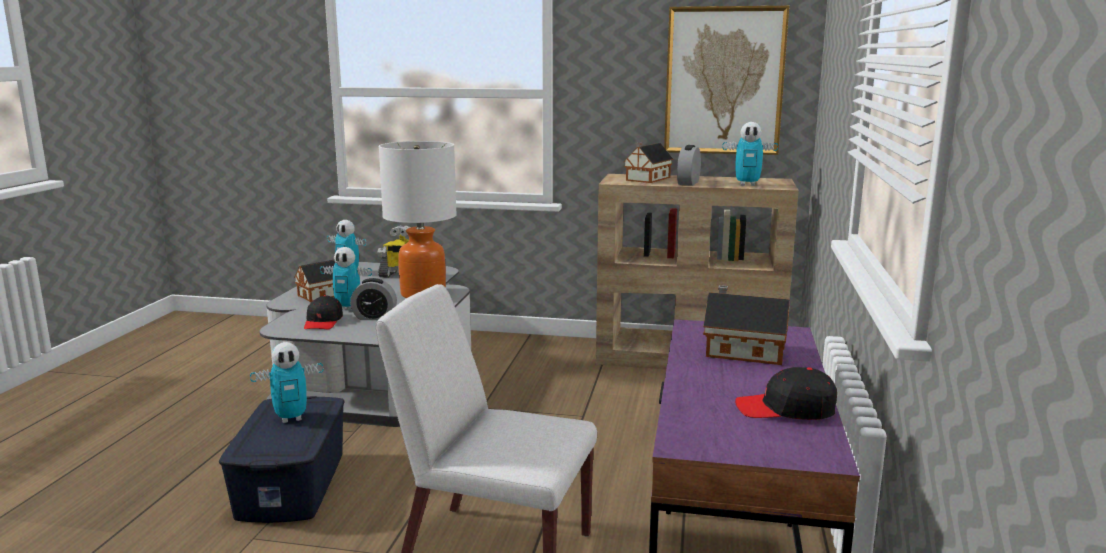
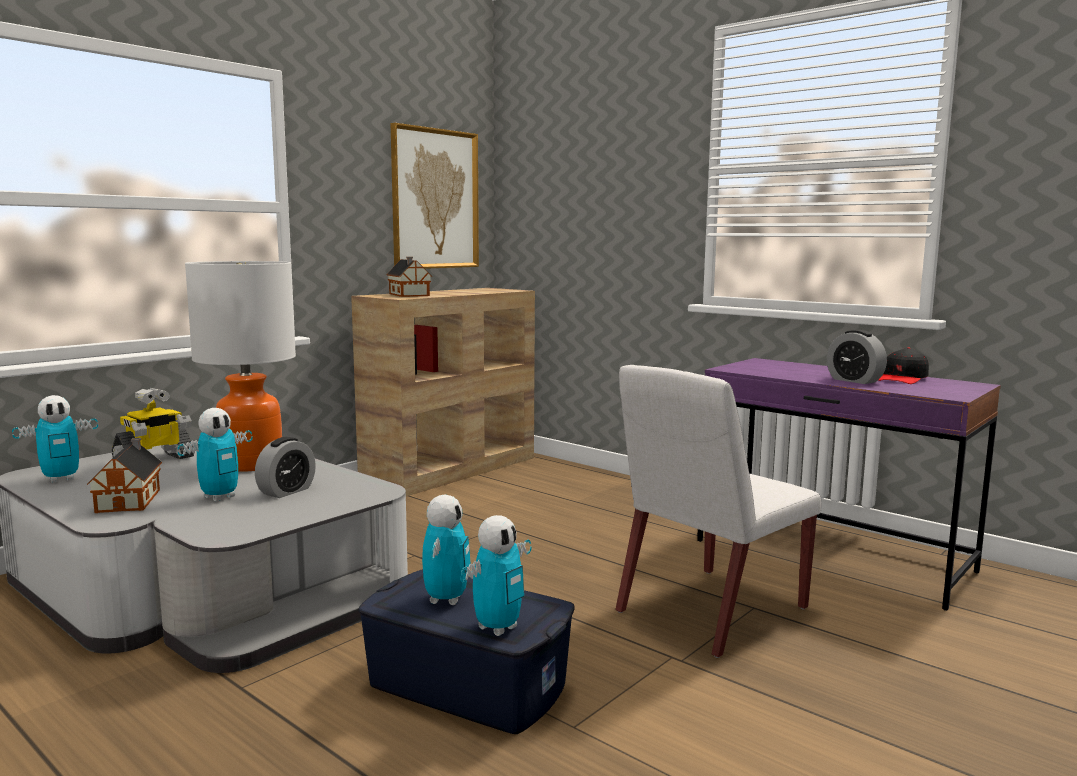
camera: 60 degrees left, 5 degrees down
black cap [304,295,343,330] -> none
alarm clock [677,145,701,186] -> alarm clock moved to [827,330,887,384]
toy house [703,285,790,365] -> none
toy robot [723,122,778,186] -> toy robot moved to [460,515,532,636]

